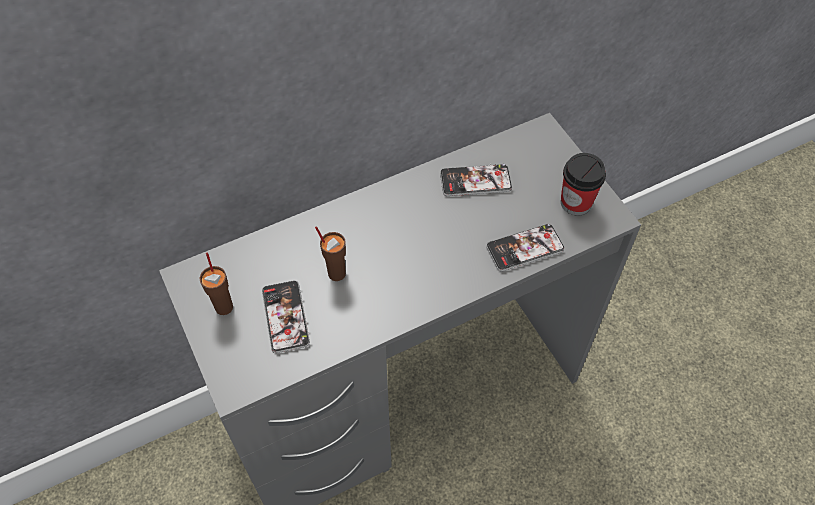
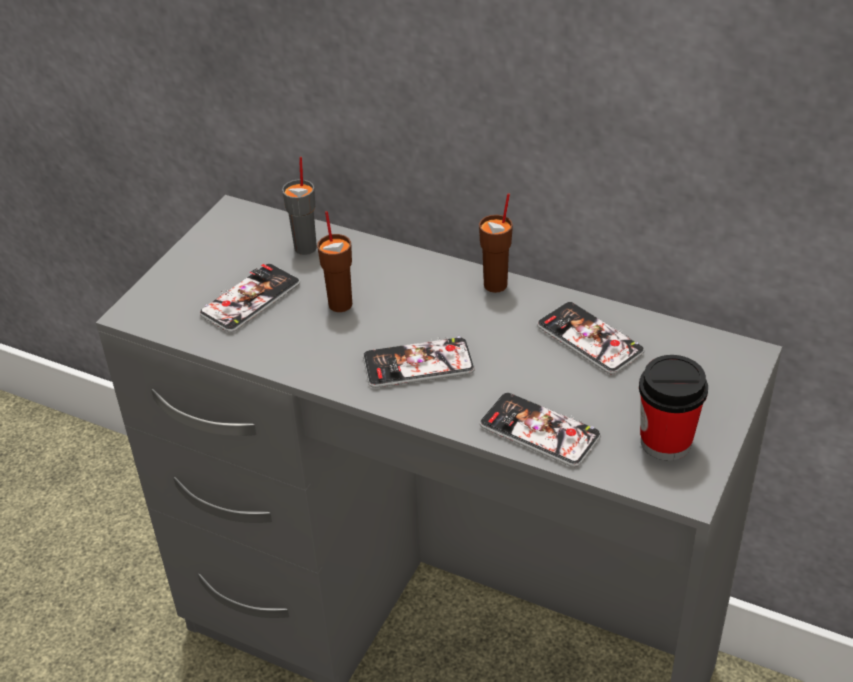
camera: 55 degrees right, 15 degrees down
brown cup [200,252,233,315] -> brown cup moved to [479,193,513,293]
none -> grey cup [282,157,317,255]
none -> phone [363,336,475,388]

